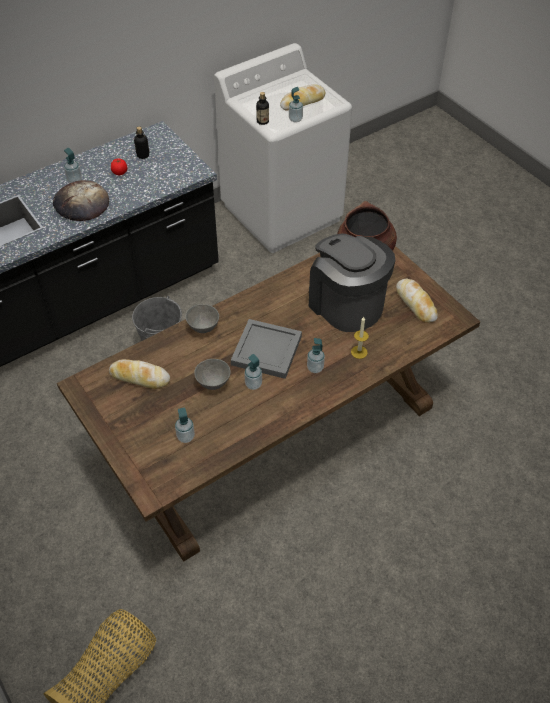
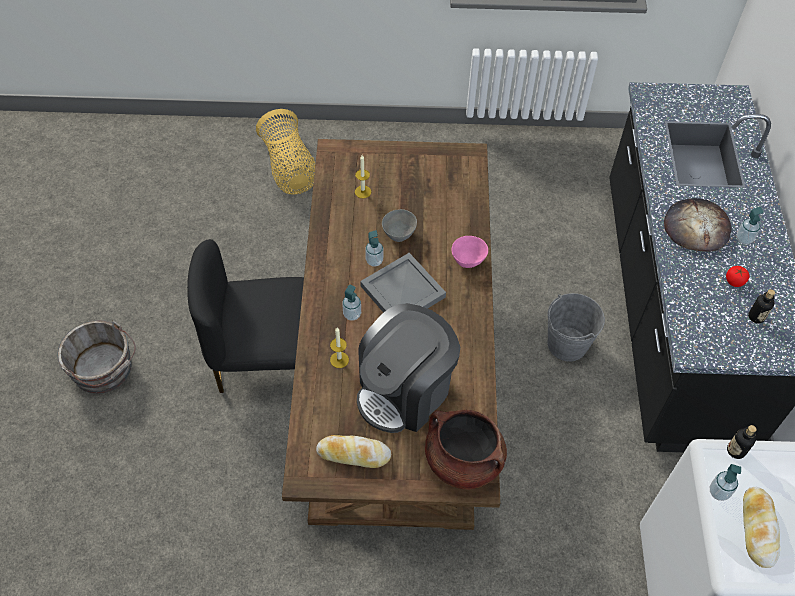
camera: 125 degrees right, 5 degrees up
bread [109,359,170,389] -> none
soap dispenser [175,408,195,443] -> candle [355,155,371,198]
grey bowl [185,304,219,333] -> pink bowl [452,236,488,268]
coffee machine [309,234,395,332] -> coffee machine turned 135 degrees clockwise [357,303,460,433]
none -> grey bucket [57,320,136,394]
none -> black chair [187,239,304,393]

